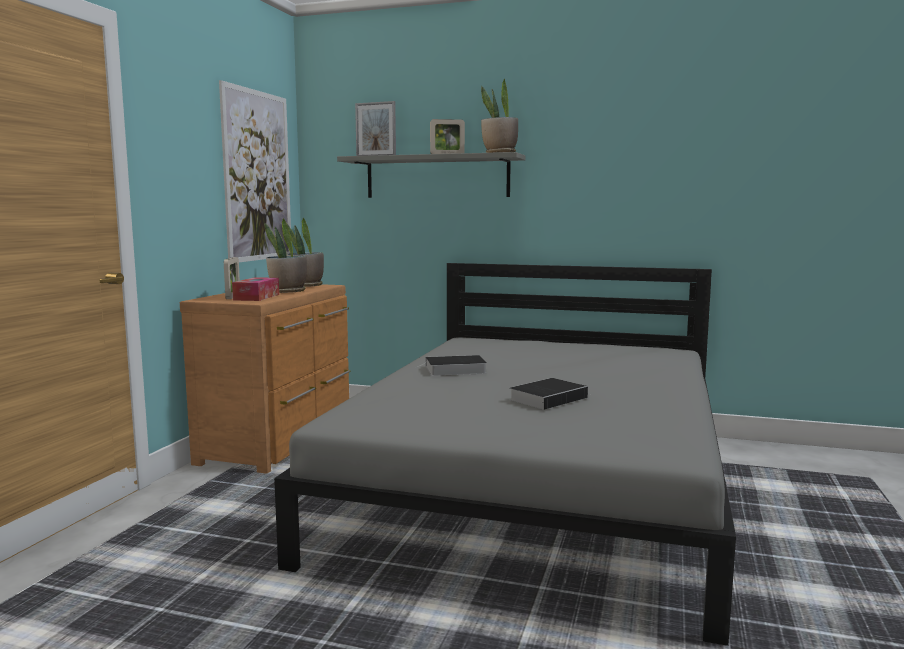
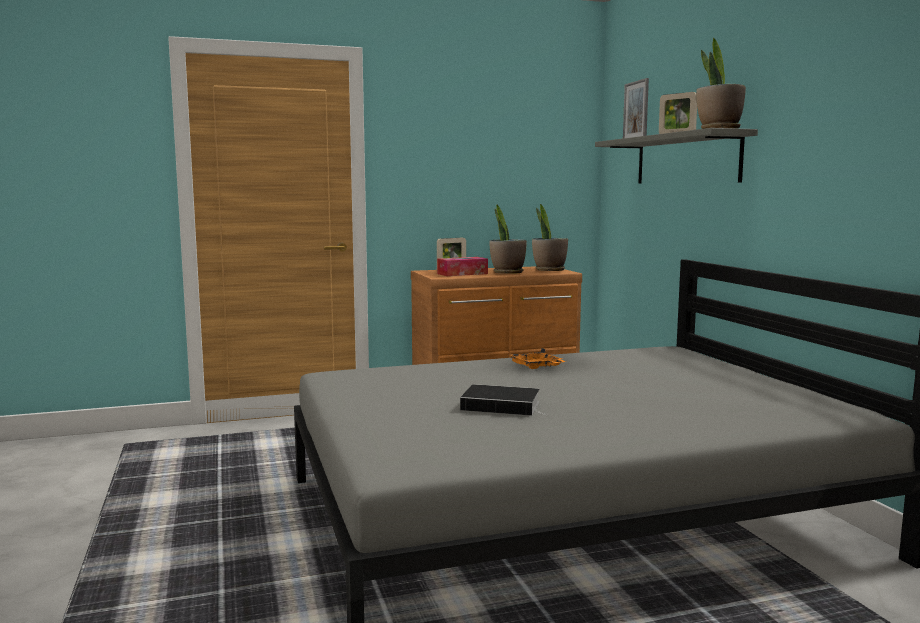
camera: 55 degrees right, 0 degrees up
picture [219,80,291,262] -> none
book [415,355,487,376] -> orange tray [511,348,566,369]

